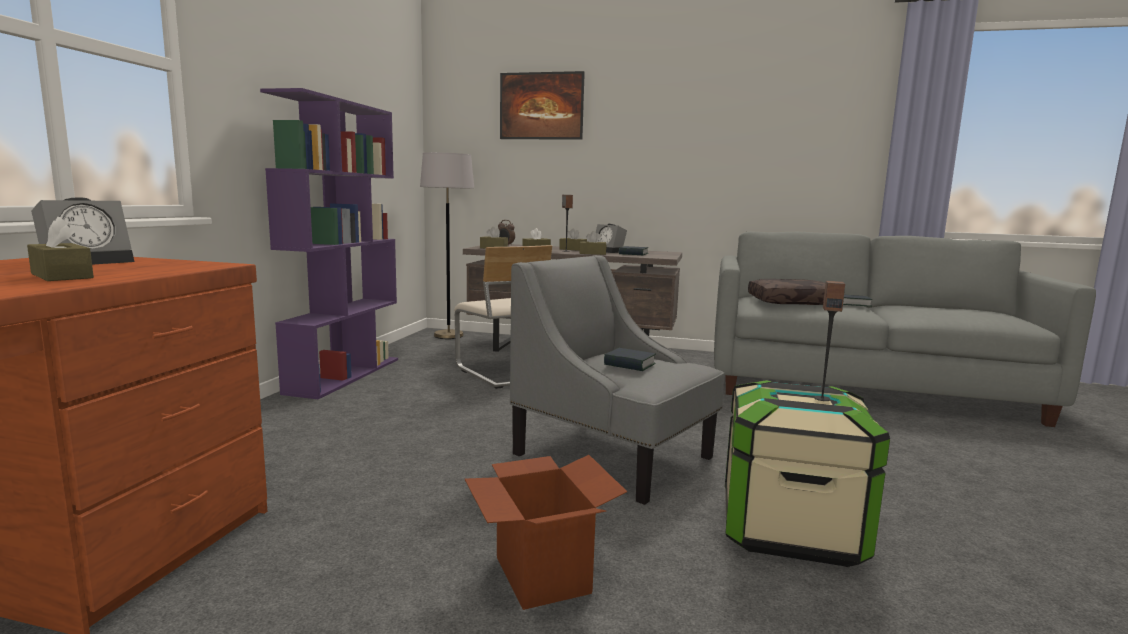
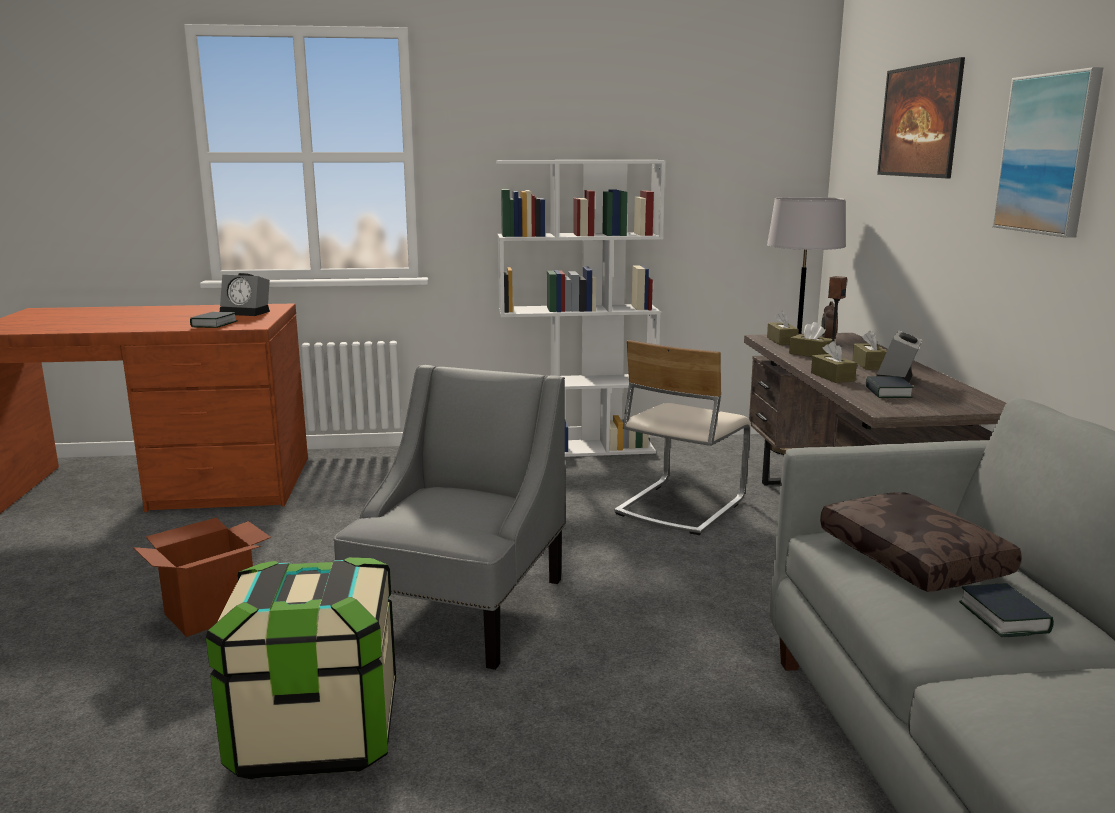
camera: 70 degrees right, 5 degrees up
brown tissue box [27,217,94,281] -> none
purple bookcase [260,88,398,399] -> white bookcase [496,160,666,457]
book [604,348,656,371] -> book moved to [190,312,237,328]
speaker [814,281,845,401] -> none
none -> picture [992,67,1103,238]

